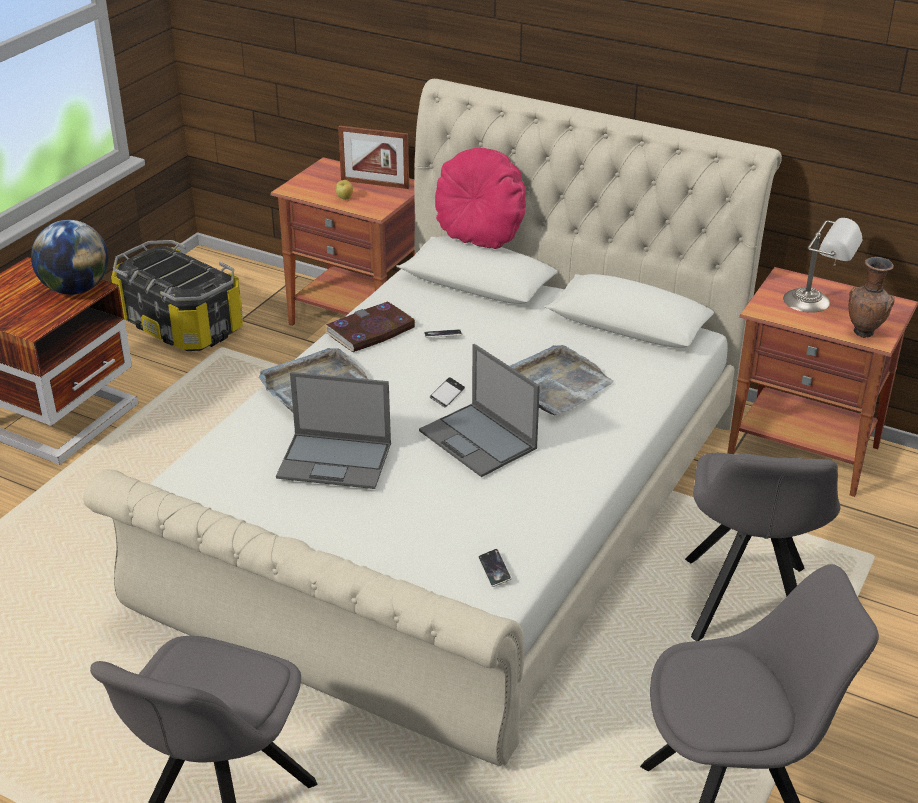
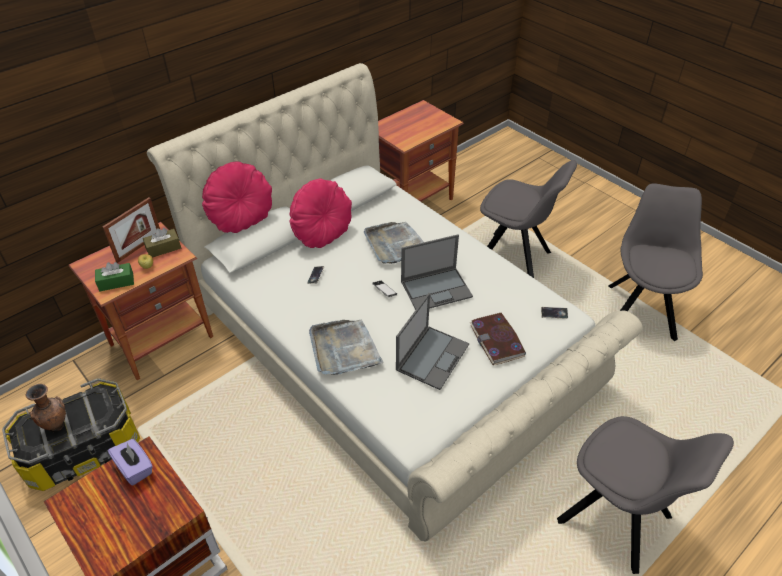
camera: 70 degrees left, 10 degrees up
globe [31,220,108,295] -> purple tissue box [108,439,153,485]
book [325,302,415,352] -> book moved to [469,313,526,365]
white table lamp [783,218,862,313] -> none
brown vase [848,257,895,338] -> brown vase moved to [26,384,66,432]
none -> green tissue box [95,262,134,291]
none -> brown tissue box [143,228,181,258]
none -> pink pillow [289,179,352,248]

